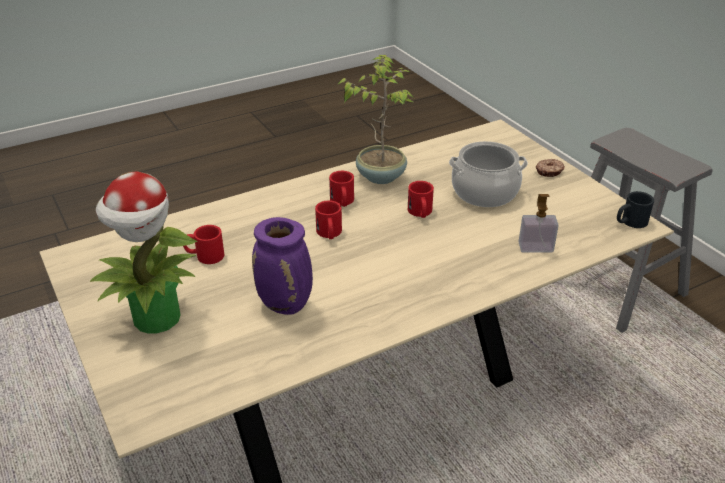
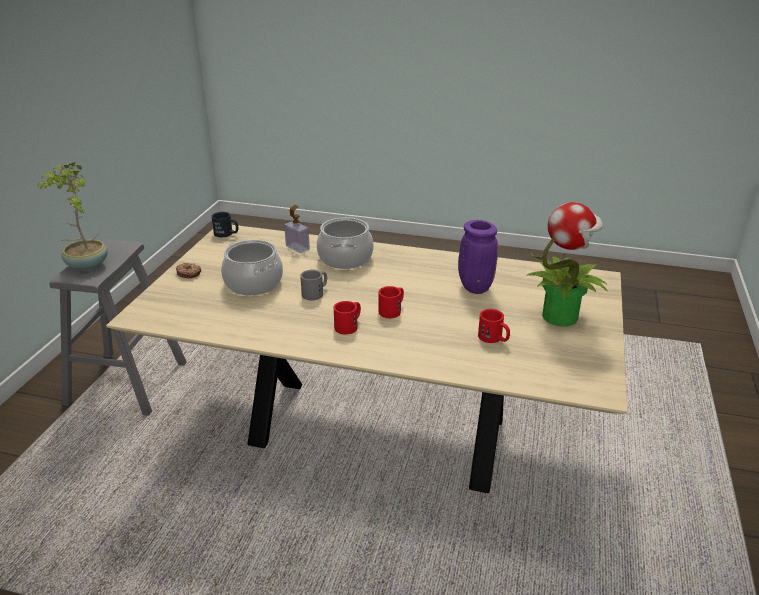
camera: 135 degrees left, 5 degrees down
potted plant [337,55,414,184] -> potted plant moved to [36,162,108,271]
red mug [408,181,434,218] -> grey mug [300,270,327,300]
none -> cooking pot [317,217,374,269]

